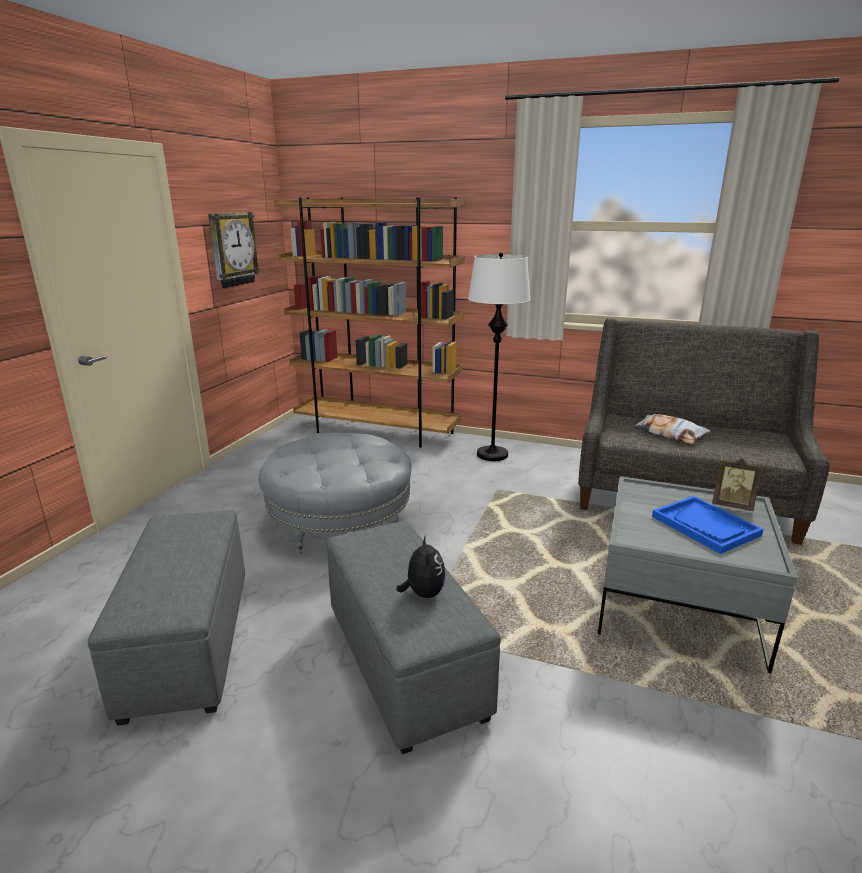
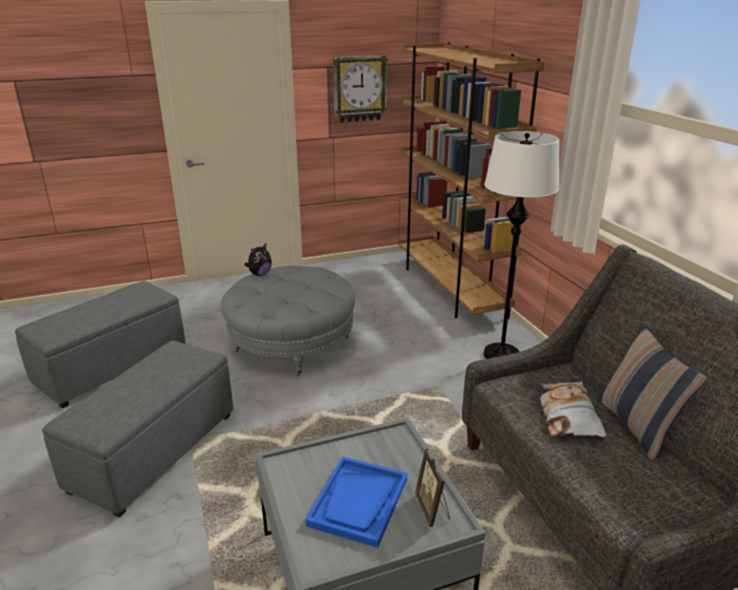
camera: 50 degrees right, 5 degrees up
plush toy [396,535,446,598] -> plush toy moved to [245,244,272,276]
none -> pillow [598,324,707,461]

